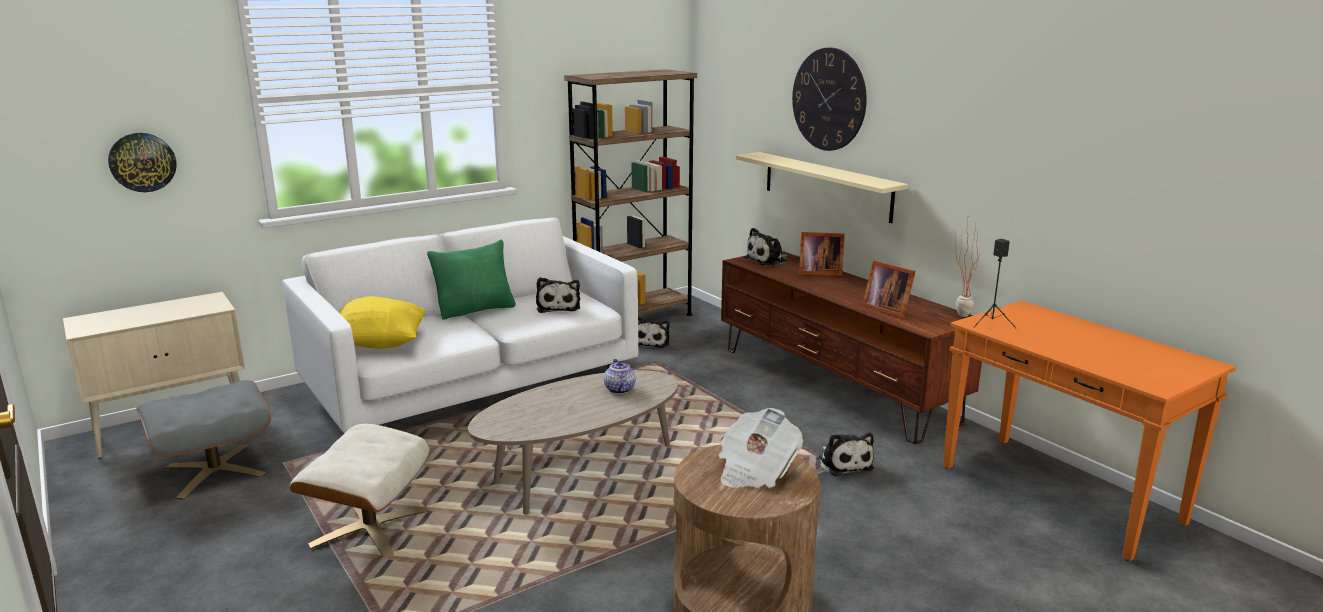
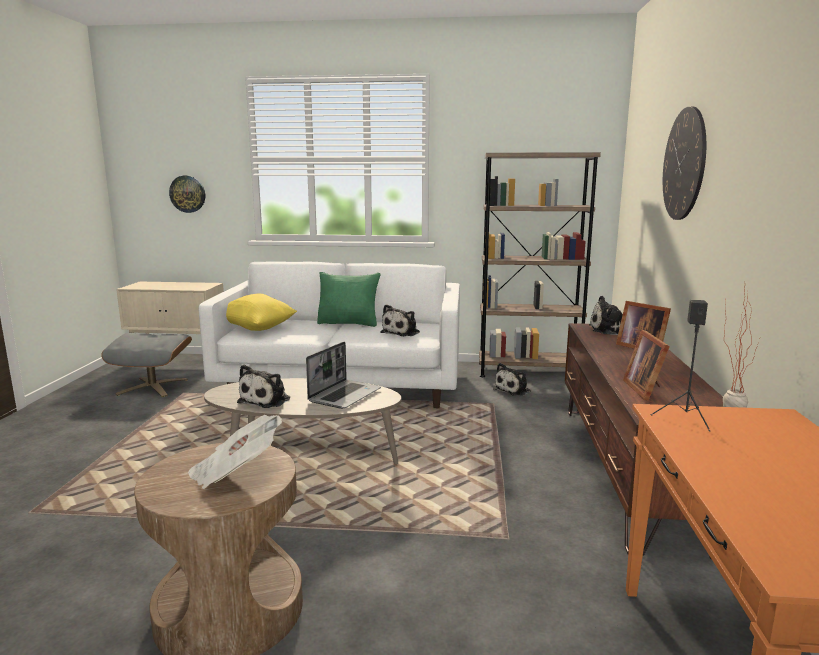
camera: 40 degrees right, 5 degrees down
beige ottoman [290,424,429,558] -> none
teapot [604,359,636,394] -> laptop [306,342,381,409]
beige shelf [736,152,908,223] -> none
plush toy [818,432,874,476] -> plush toy moved to [237,365,290,408]

